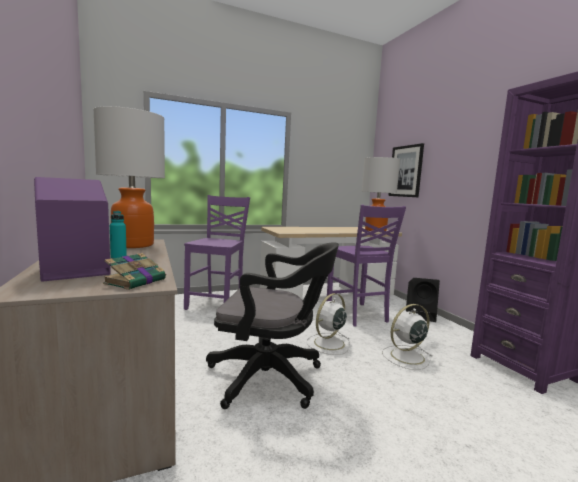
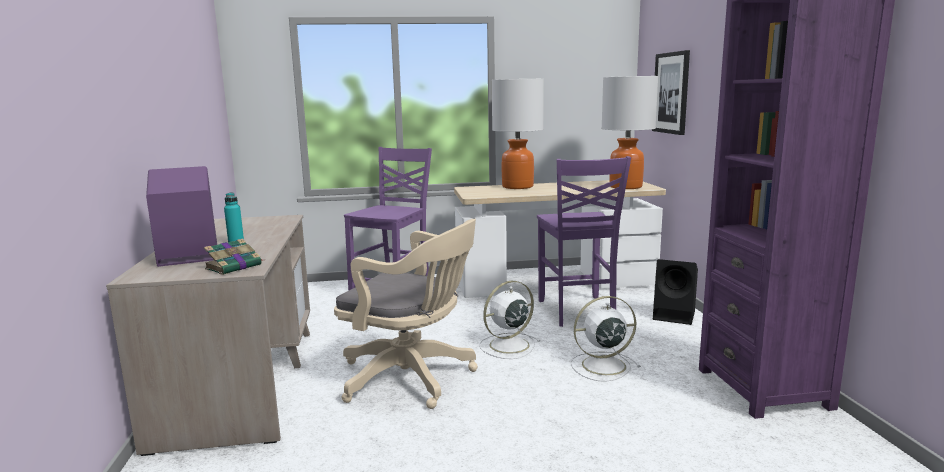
camera: 15 degrees right, 5 degrees up
table lamp [93,106,165,248] -> table lamp moved to [492,79,544,189]
black office chair [206,243,339,409] -> beige office chair [334,219,478,409]

